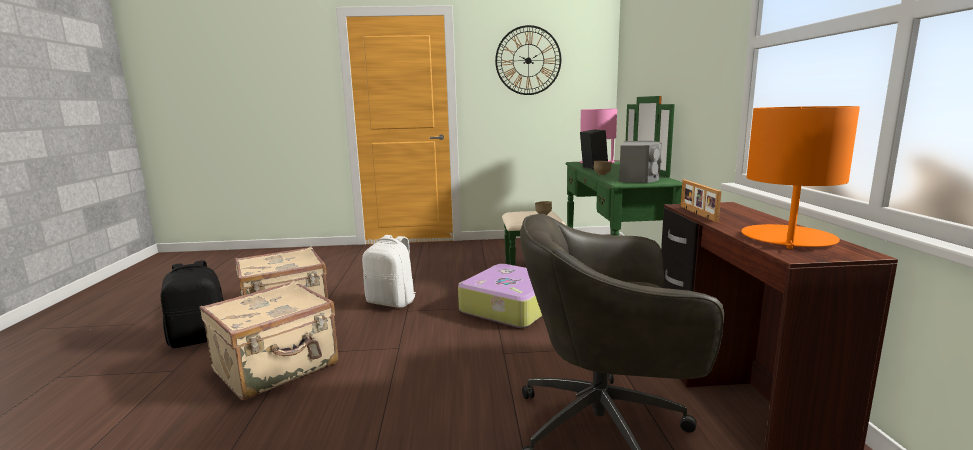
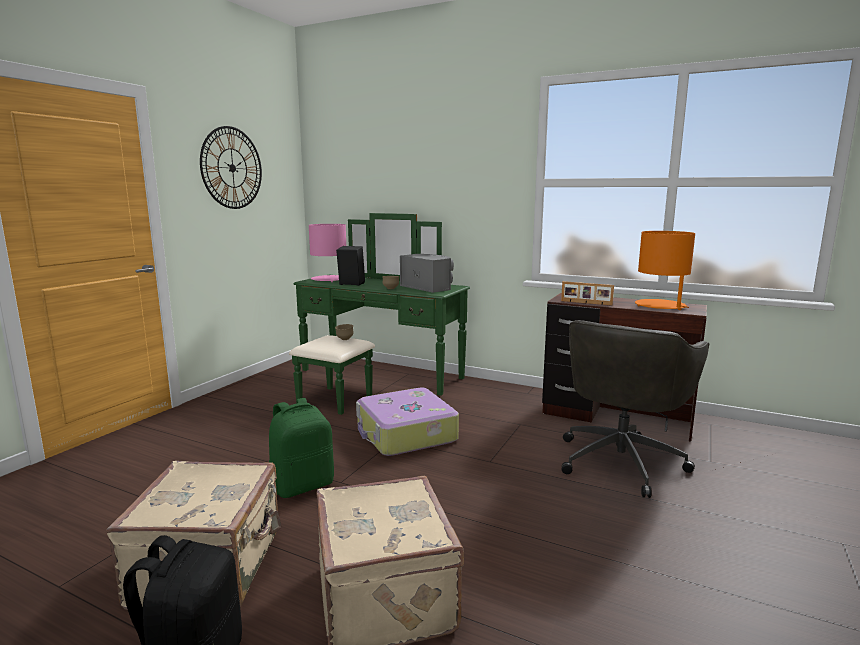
camera: 60 degrees left, 0 degrees up
white backpack [362,235,416,308] -> green backpack [269,398,334,498]

